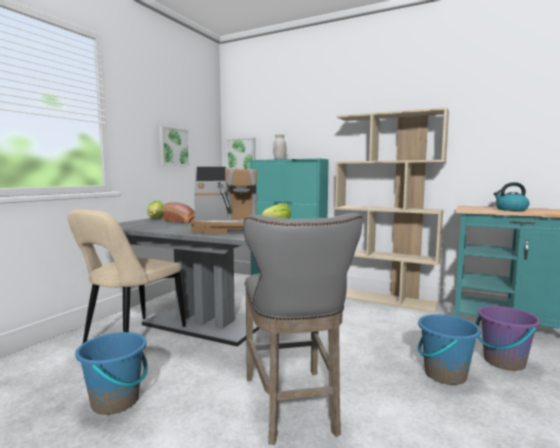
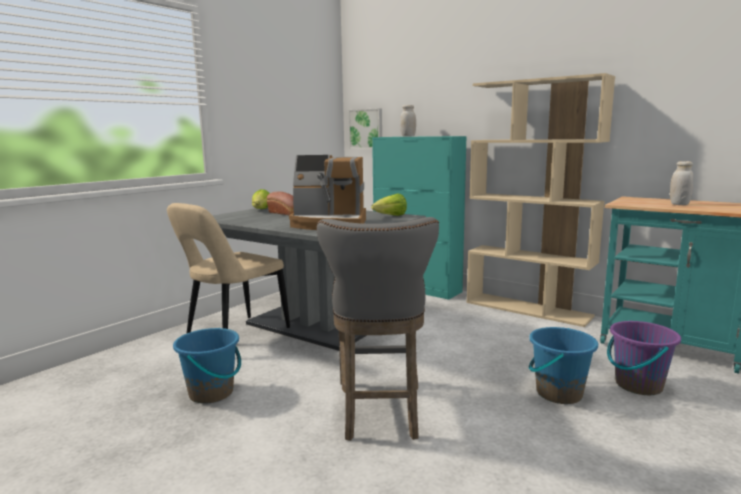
camera: 10 degrees right, 5 degrees up
picture [159,126,190,166] -> none
kettle [494,182,530,211] -> white jar [670,161,693,205]

